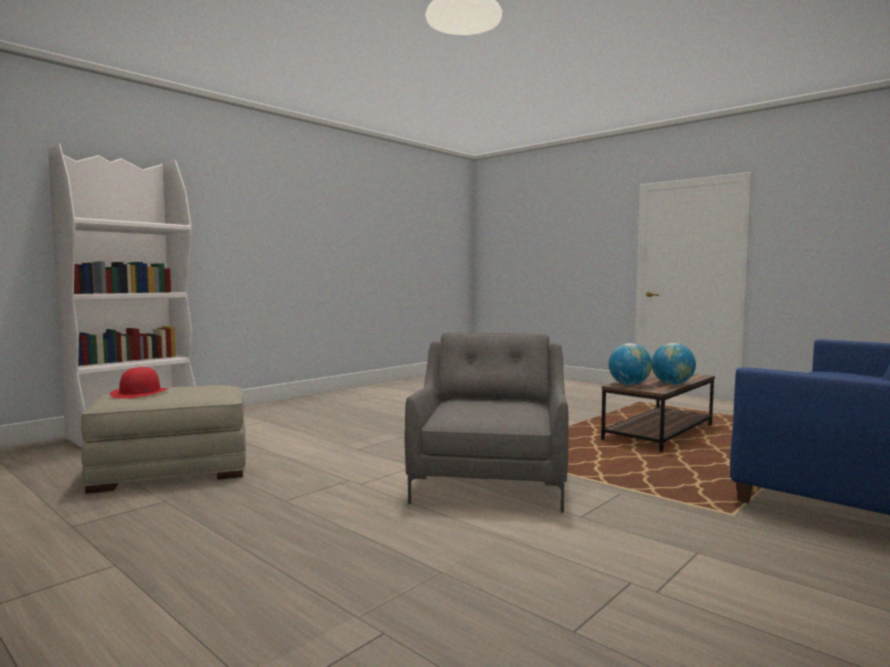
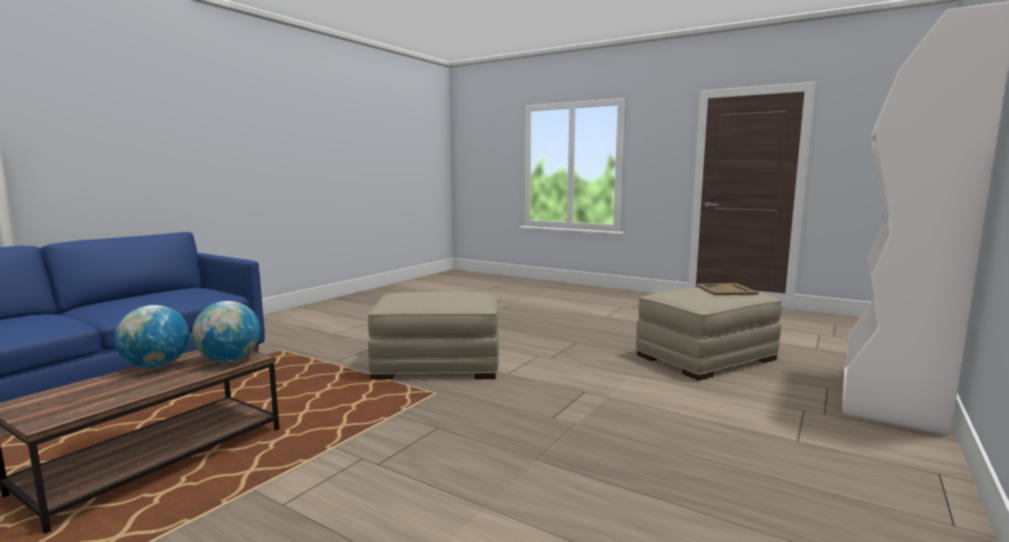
camera: 170 degrees right, 5 degrees up
red hat [110,367,168,398] -> beige tray [696,283,759,295]
grey armchair [405,332,569,513] -> beige ottoman [368,292,499,380]

